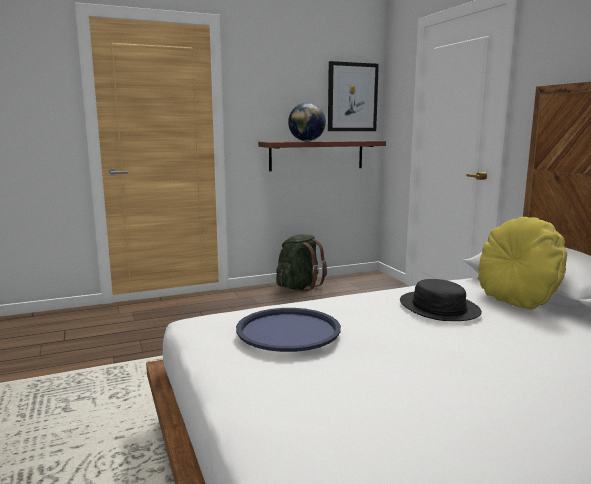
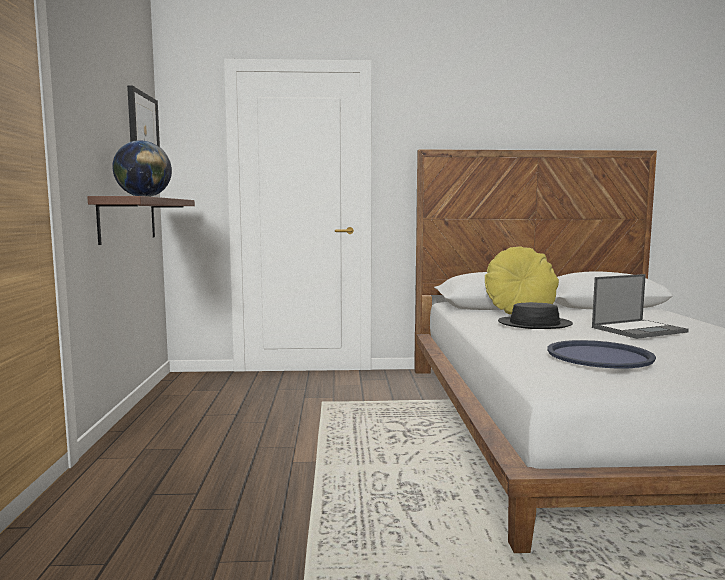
camera: 70 degrees left, 5 degrees down
green backpack [276,234,327,292] -> none
none -> laptop [592,274,689,339]

